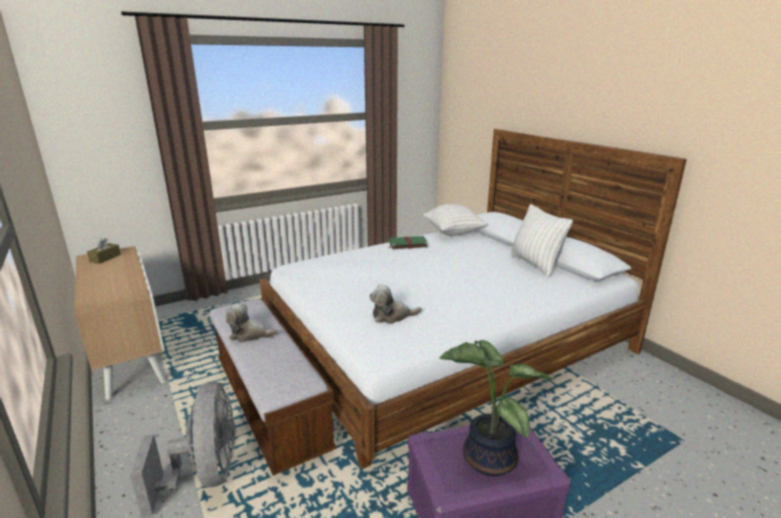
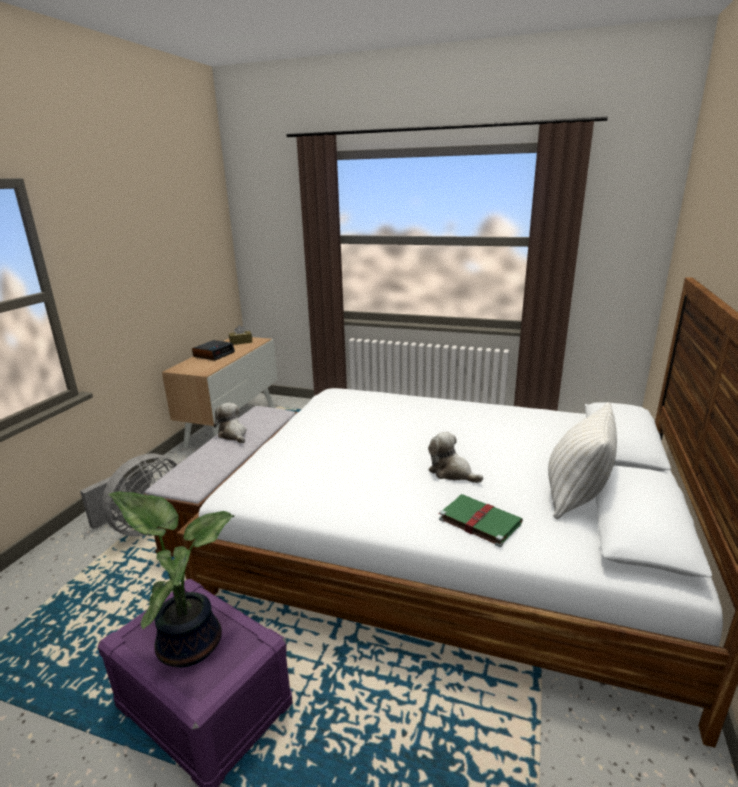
camera: 50 degrees right, 0 degrees up
plush toy [369,284,422,324] -> plush toy moved to [428,432,483,483]
green book [388,236,428,250] -> green book moved to [438,494,523,547]
white pillow [423,204,488,236] -> none
none -> alarm clock [192,340,235,360]

